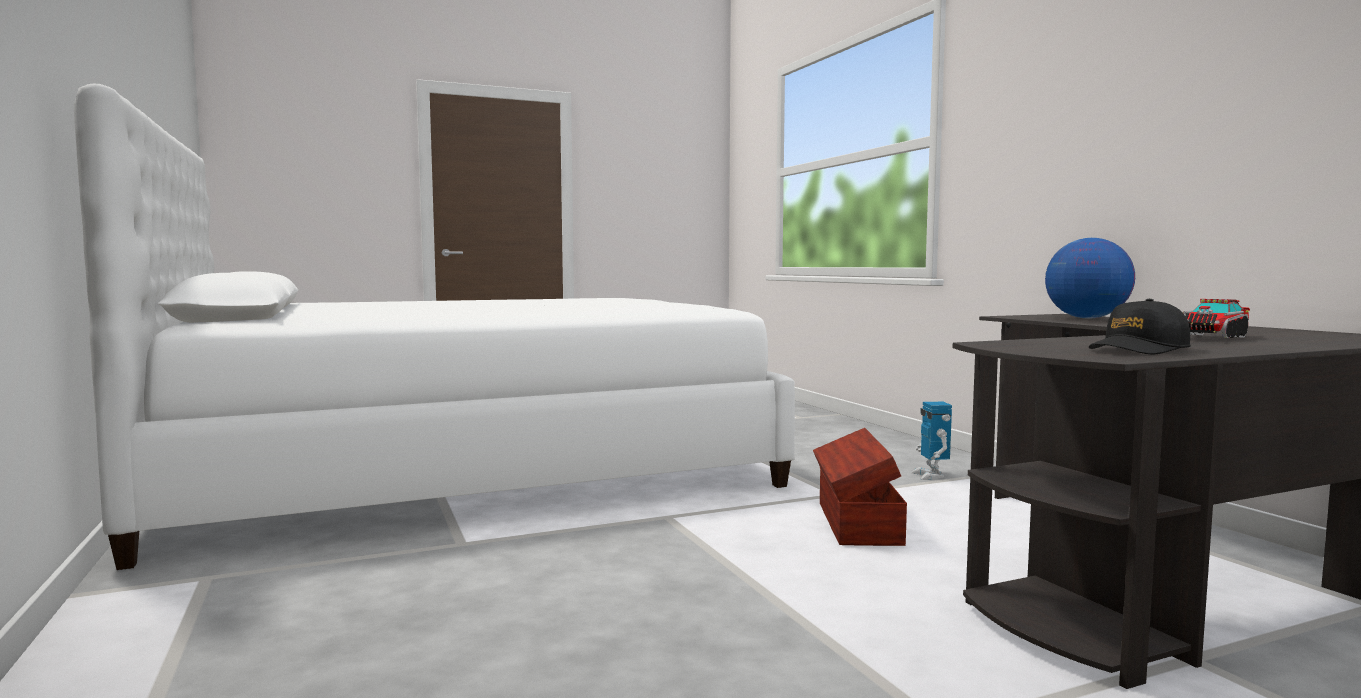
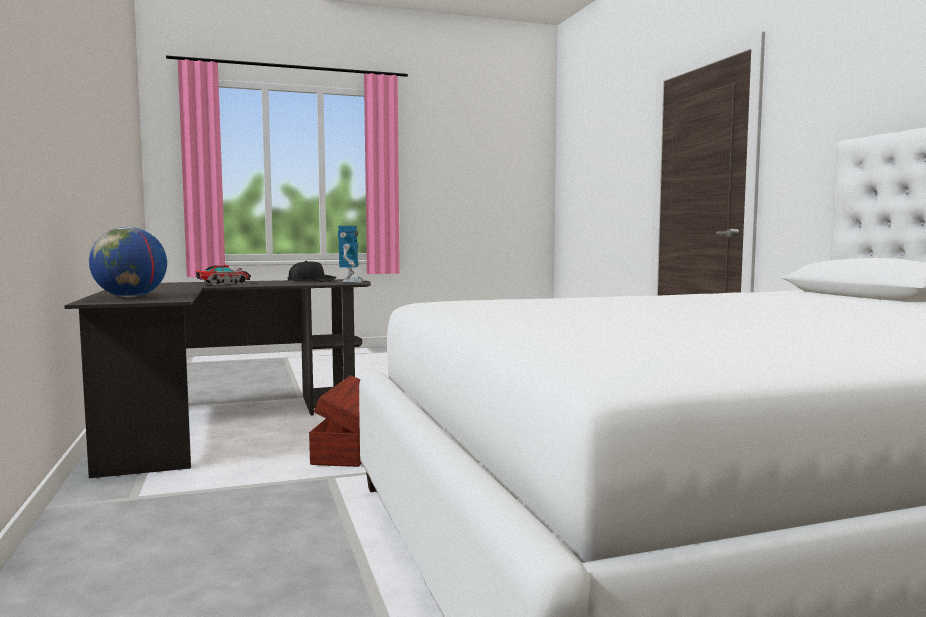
camera: 175 degrees left, 0 degrees up
toy robot [912,402,952,480] -> toy robot moved to [338,226,364,282]

